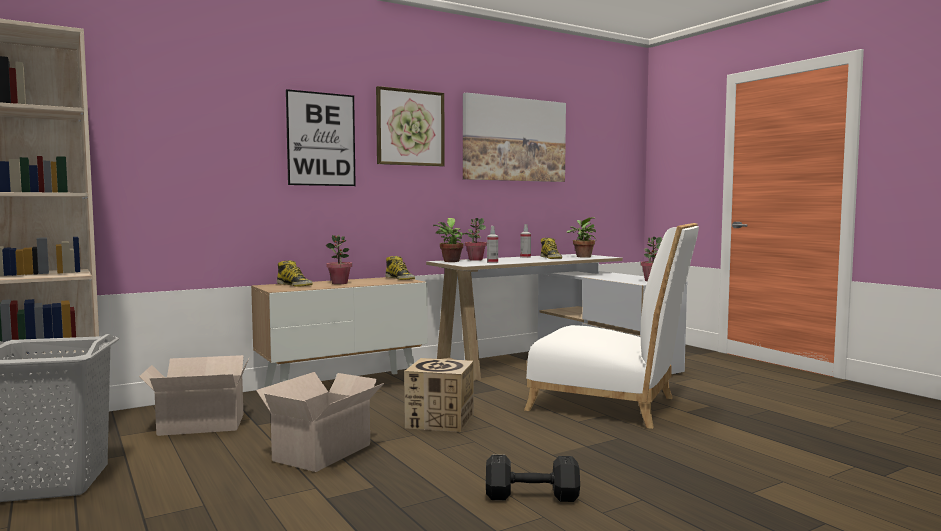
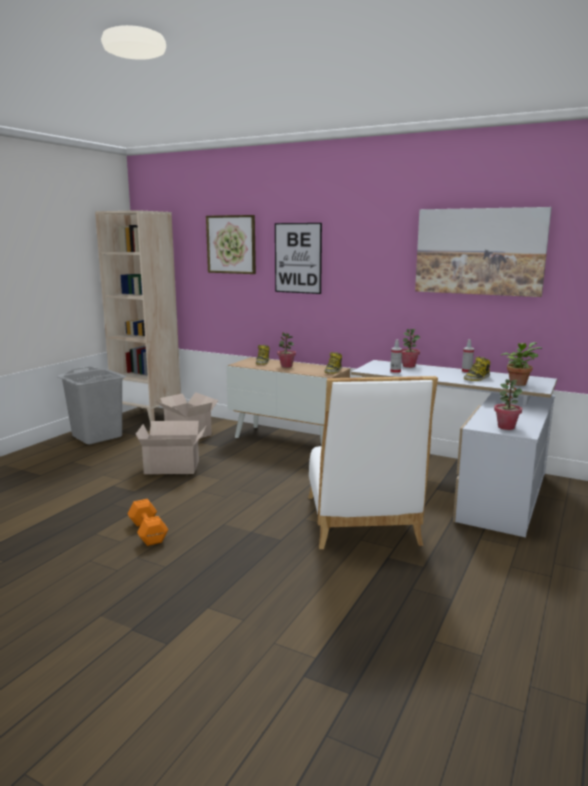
camera: 60 degrees right, 10 degrees up
picture [376,86,445,167] -> picture moved to [206,215,256,274]
cardboard box [404,358,474,432] -> none
potted plant [433,218,471,262] -> none
black dumbbell [486,455,580,502] -> orange dumbbell [128,499,168,546]

